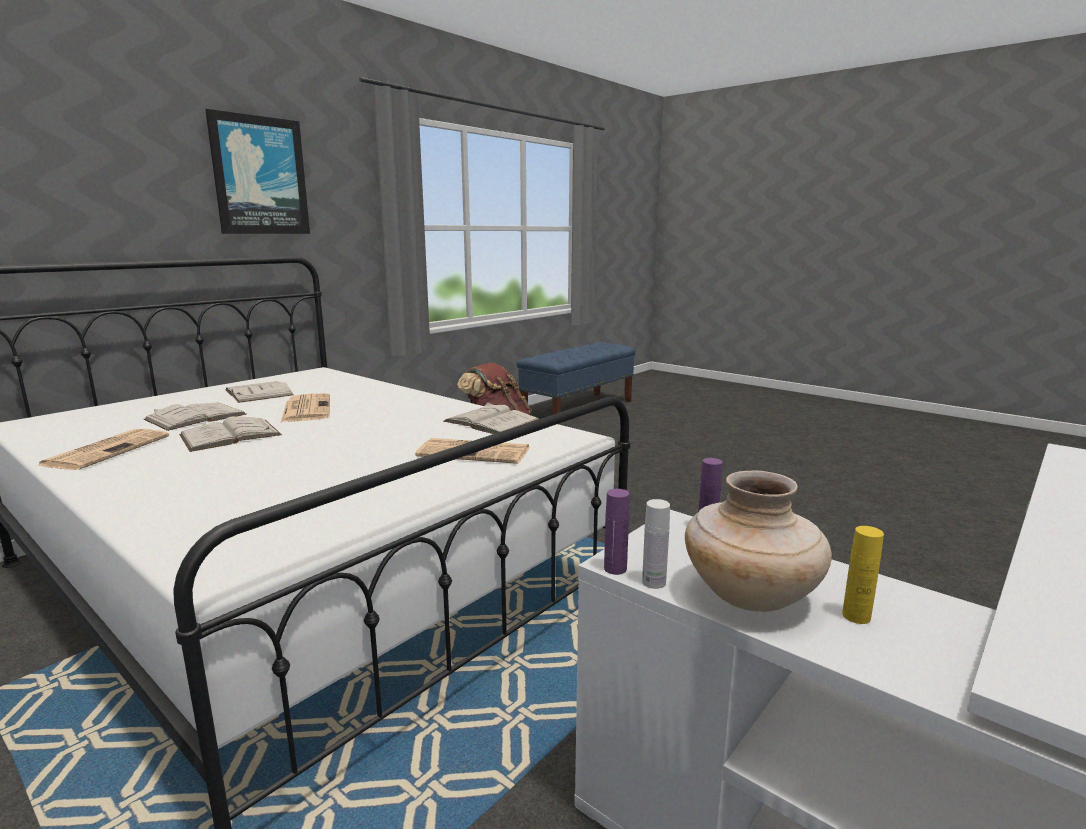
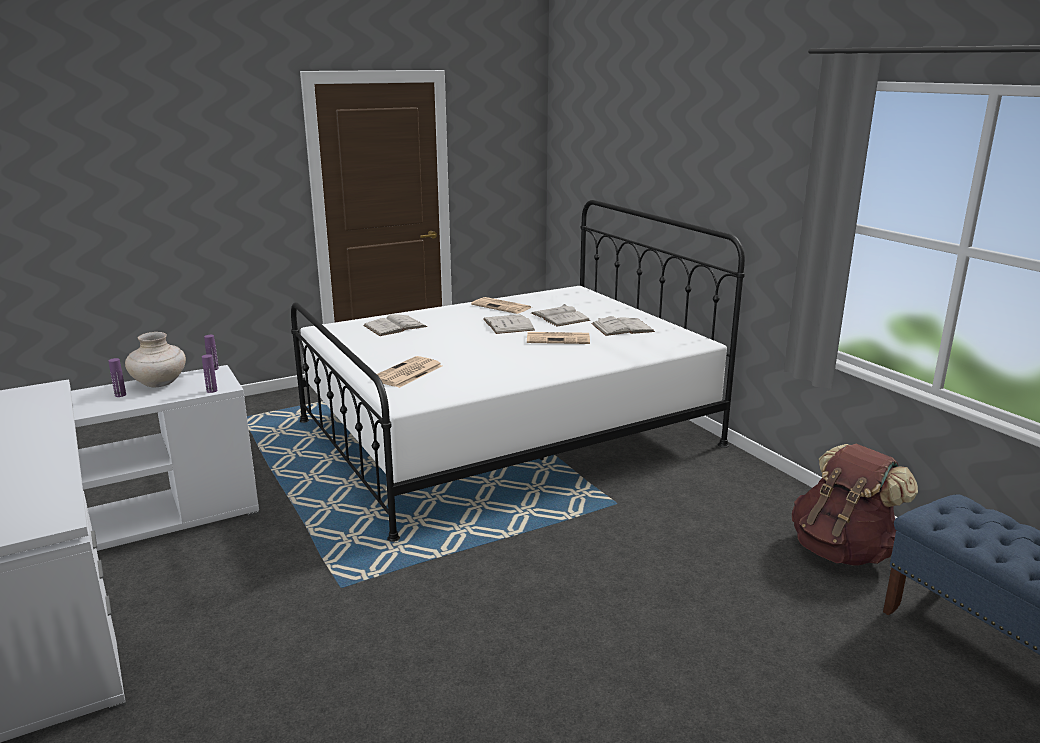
camera: 110 degrees right, 5 degrees up
picture [205,109,310,234] -> none
white book [443,403,539,434] -> white book moved to [363,314,427,336]
white bottle [642,499,670,589] -> none
yellow bottle [842,526,884,624] -> purple bottle [108,358,126,397]

